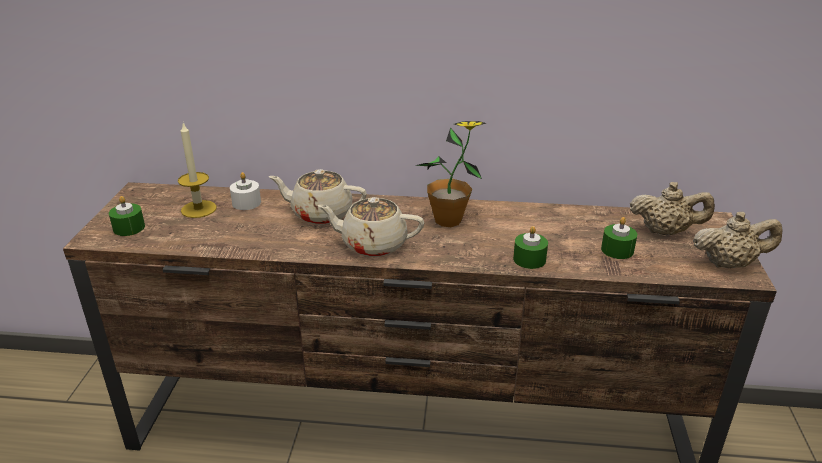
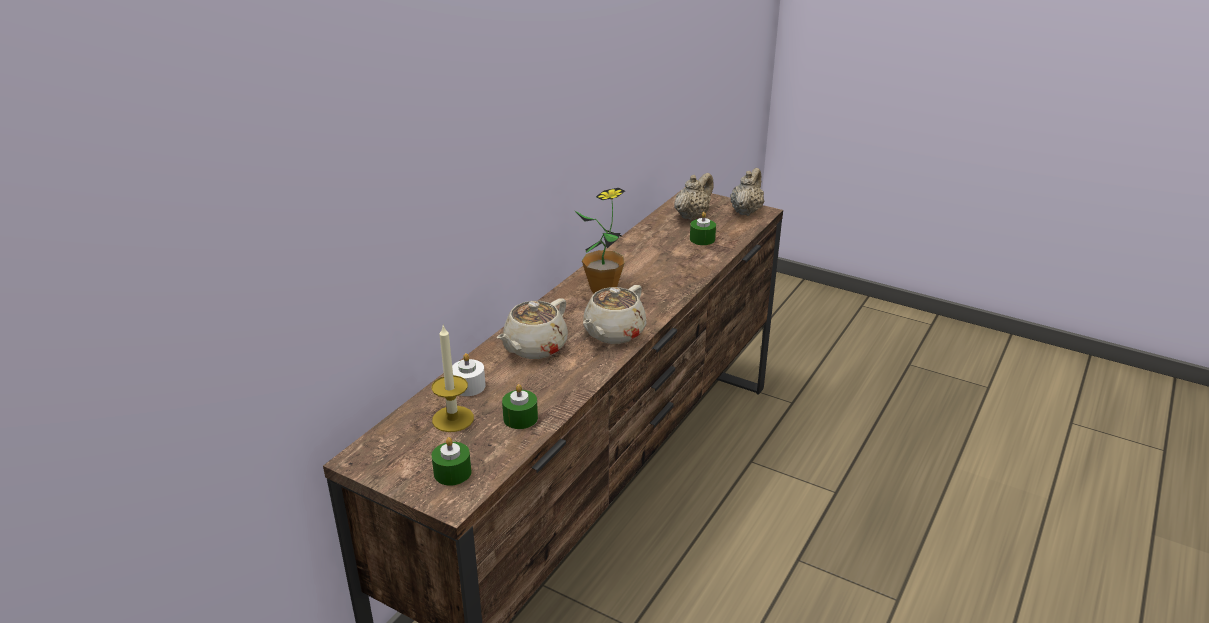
camera: 65 degrees left, 0 degrees up
green candle [513,226,548,269] -> green candle moved to [502,384,538,429]

